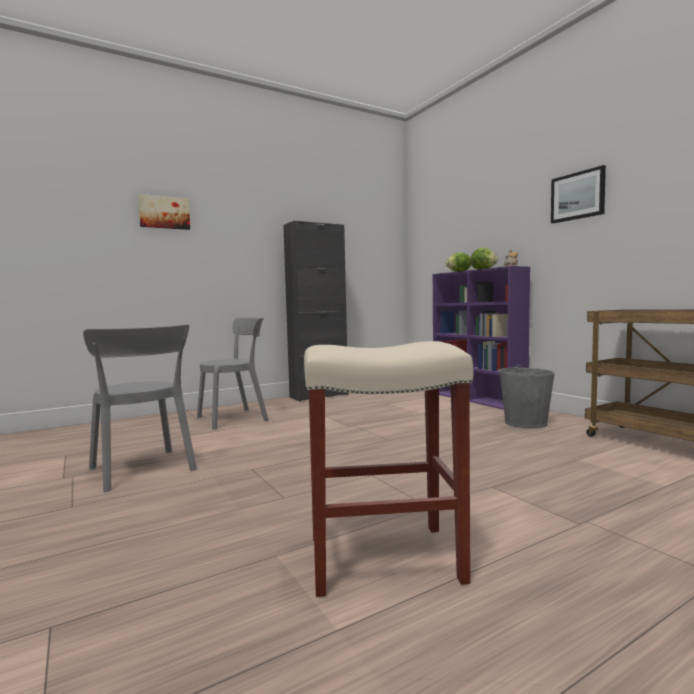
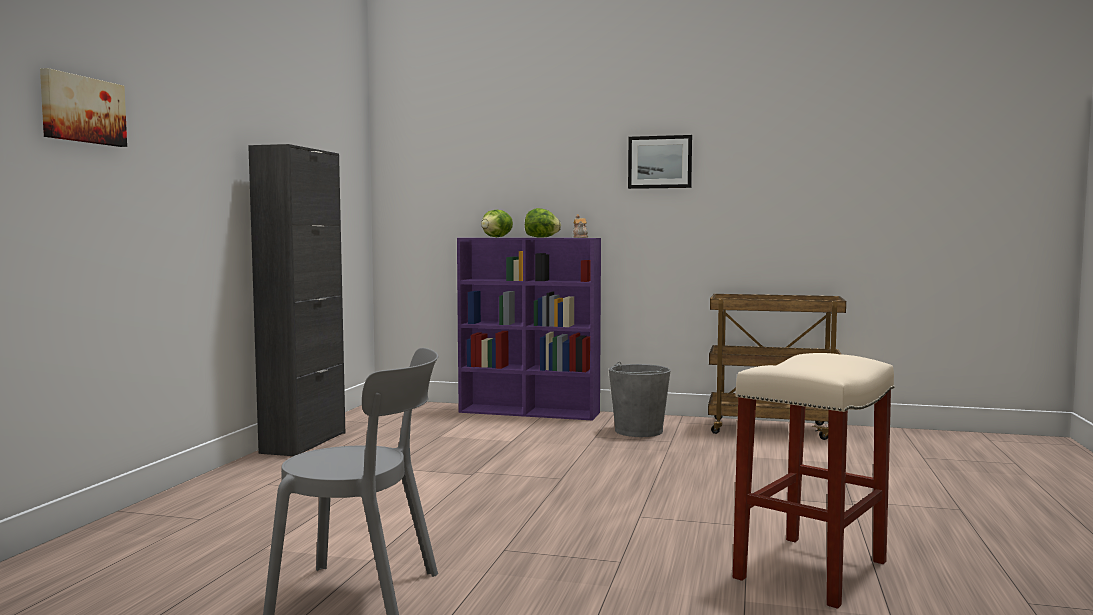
camera: 45 degrees left, 0 degrees up
grey chair [197,318,269,430] -> none

